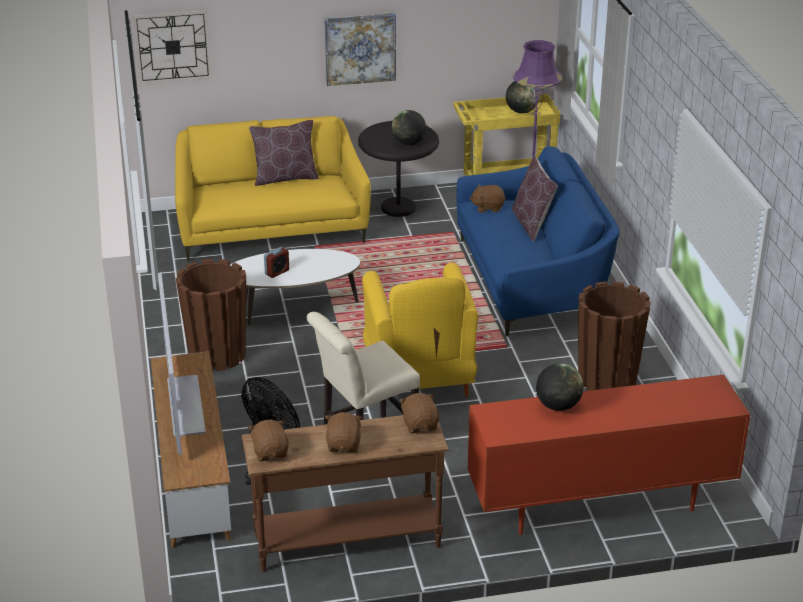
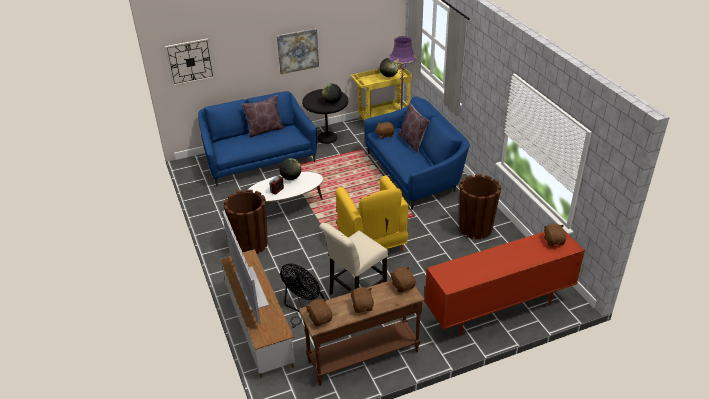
camera: 10 degrees left, 5 degrees up
yellow sofa [175,116,371,261] -> blue sofa [198,91,317,187]
globe [536,363,583,411] -> globe moved to [279,158,301,180]
none -> brown plush toy [544,224,566,246]

